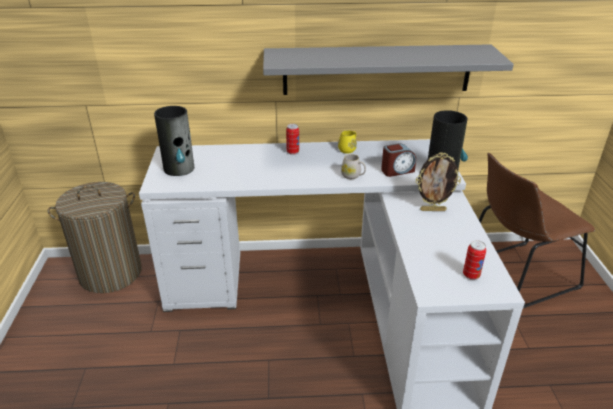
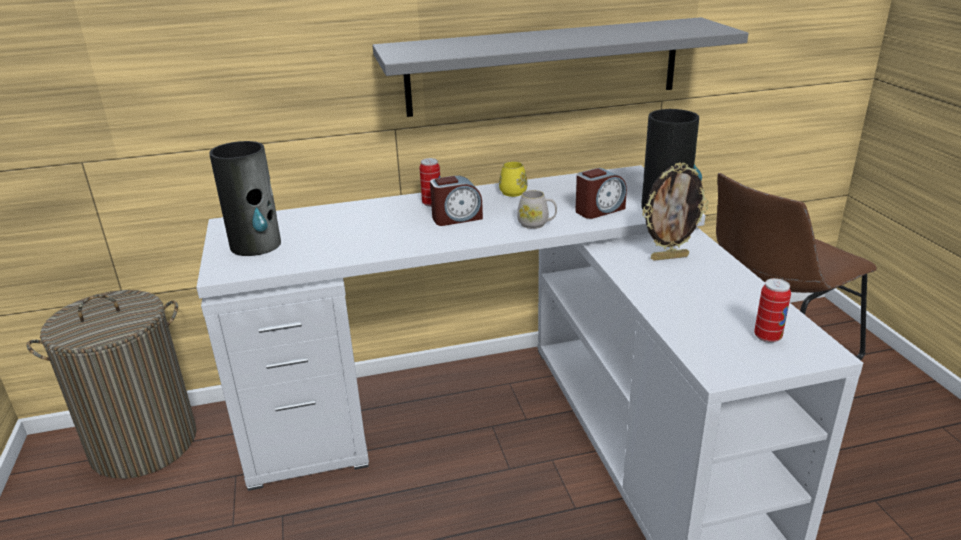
camera: 10 degrees left, 5 degrees down
none -> alarm clock [430,176,483,226]

